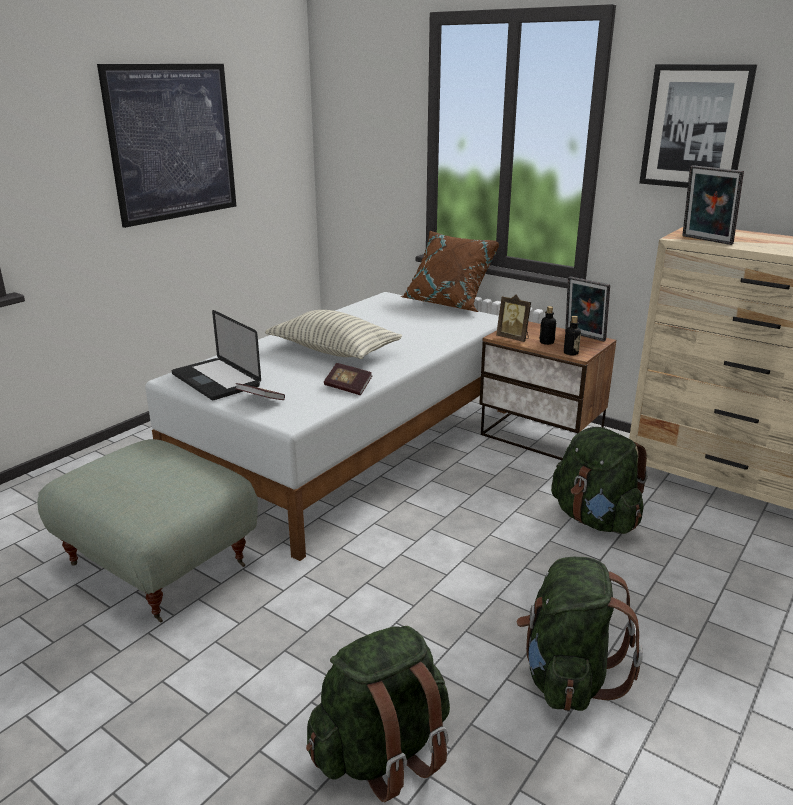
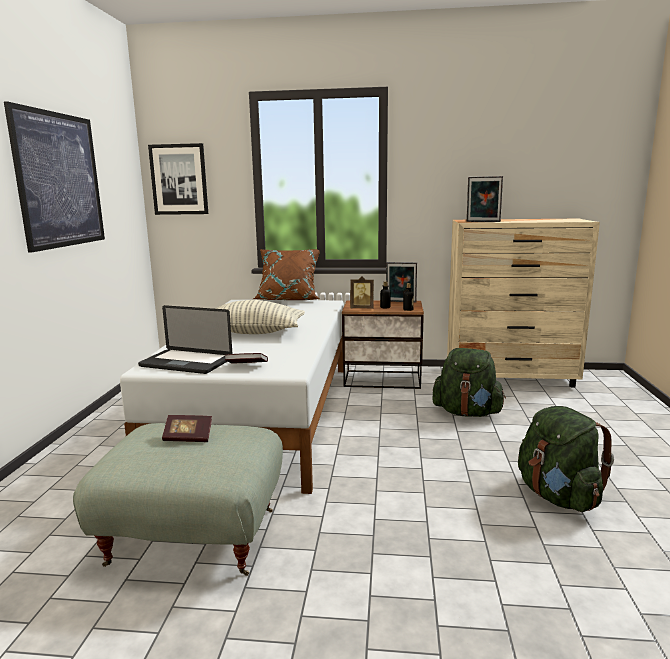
camera: 30 degrees left, 10 degrees down
green backpack [306,626,450,802] -> none
book [324,363,372,395] -> book moved to [162,415,212,442]
picture [639,64,757,188] -> picture moved to [148,143,208,215]

